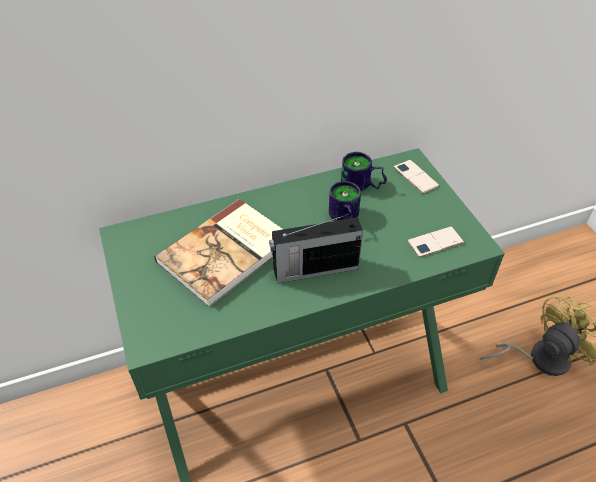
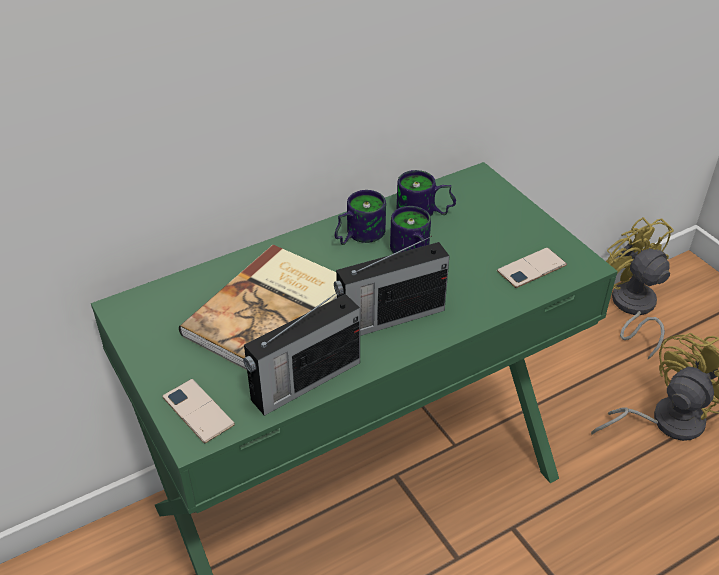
camera: 10 degrees left, 5 degrees down
phone [394,160,439,194] -> phone moved to [162,379,235,443]
none -> radio [243,290,360,416]
none -> mug [335,190,386,245]
none -> yellow fan [606,217,674,359]

